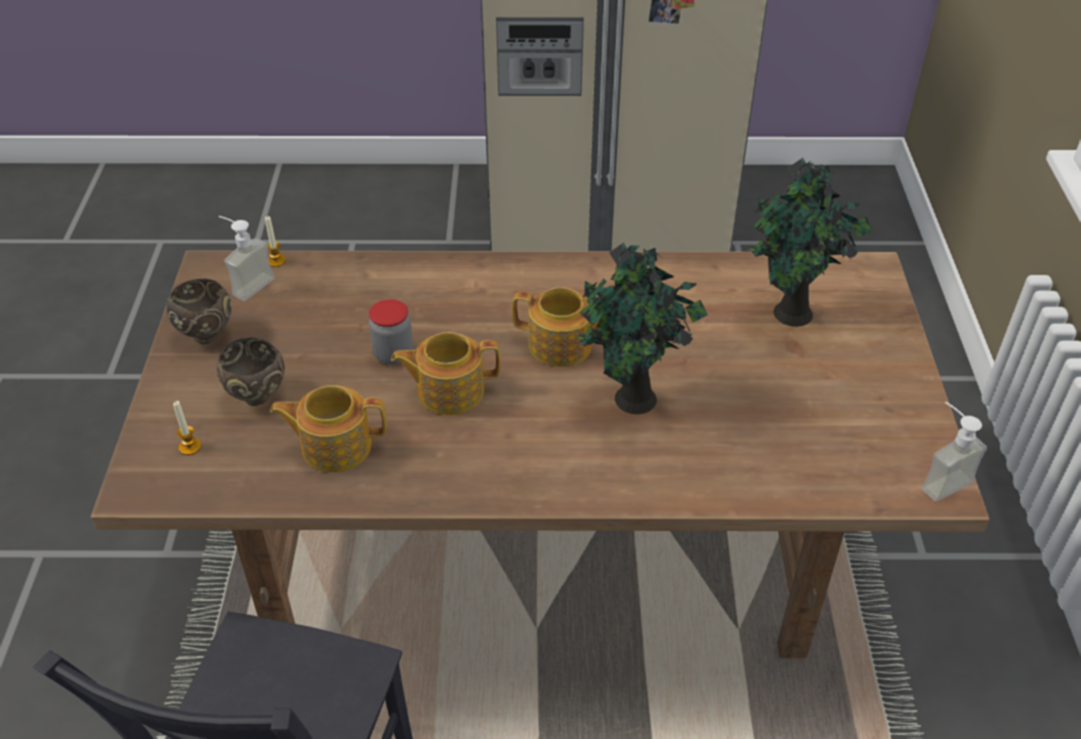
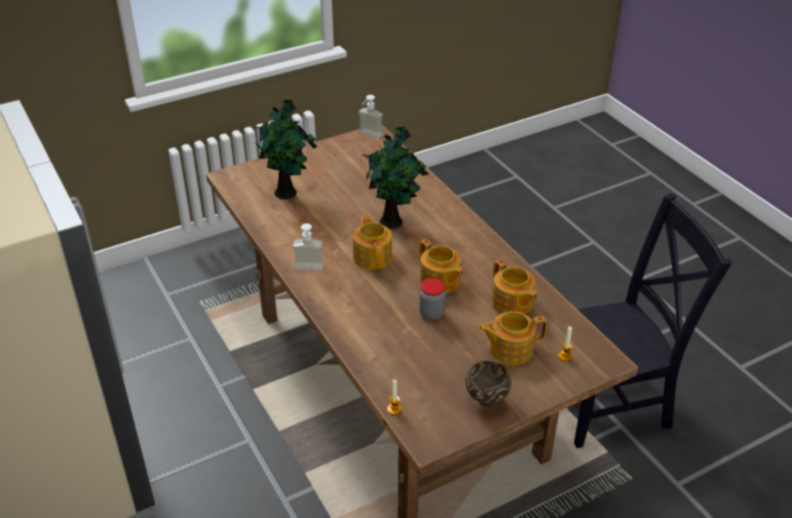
camera: 120 degrees left, 5 degrees down
brown bowl [217,337,285,406] -> teapot [479,311,547,365]
soap dispenser [219,216,275,301] -> soap dispenser moved to [293,223,324,270]

